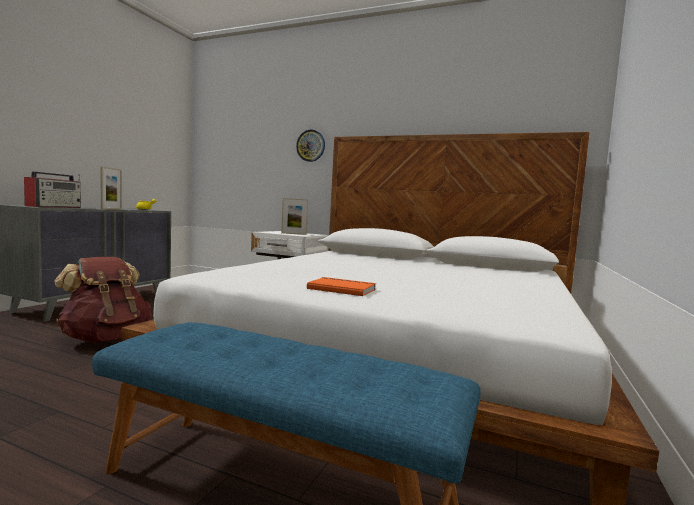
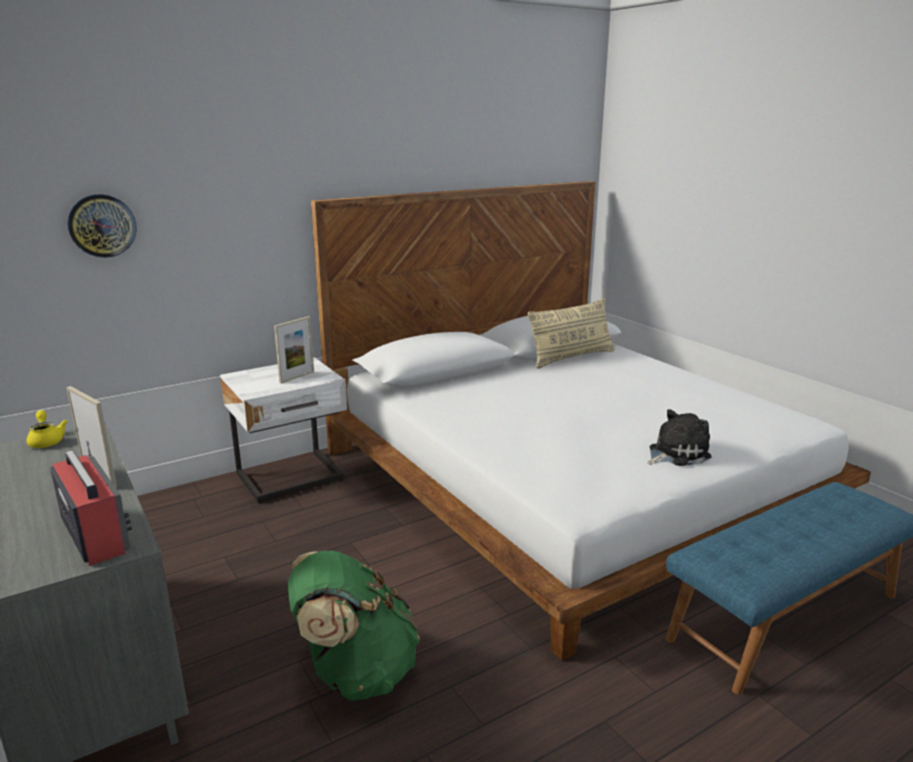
camera: 55 degrees left, 15 degrees up
brown backpack [54,257,152,343] -> green backpack [288,551,420,701]
wall clock [296,130,325,162] -> wall clock moved to [67,194,137,258]
orange book [307,277,376,296] -> plush toy [648,409,711,466]
none -> beige pillow [528,298,614,369]

